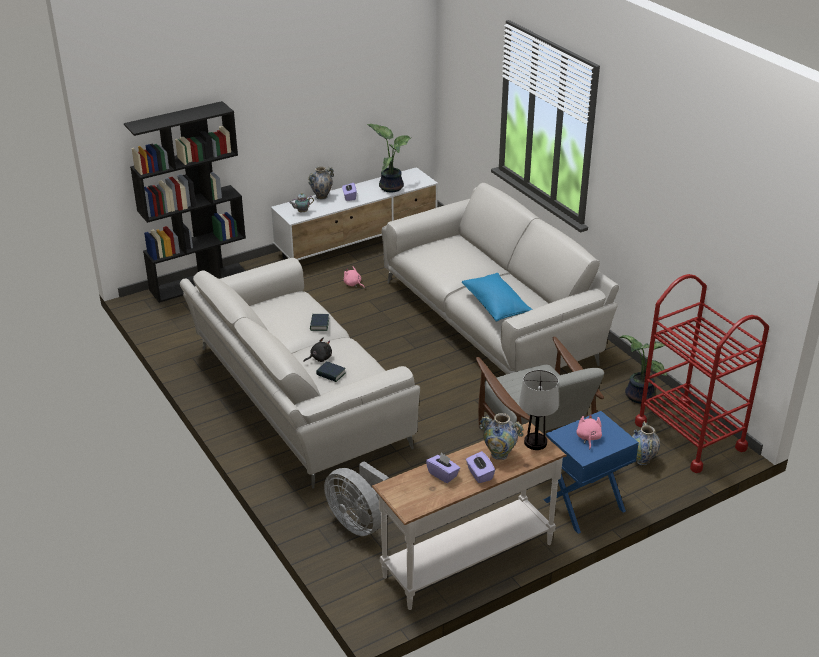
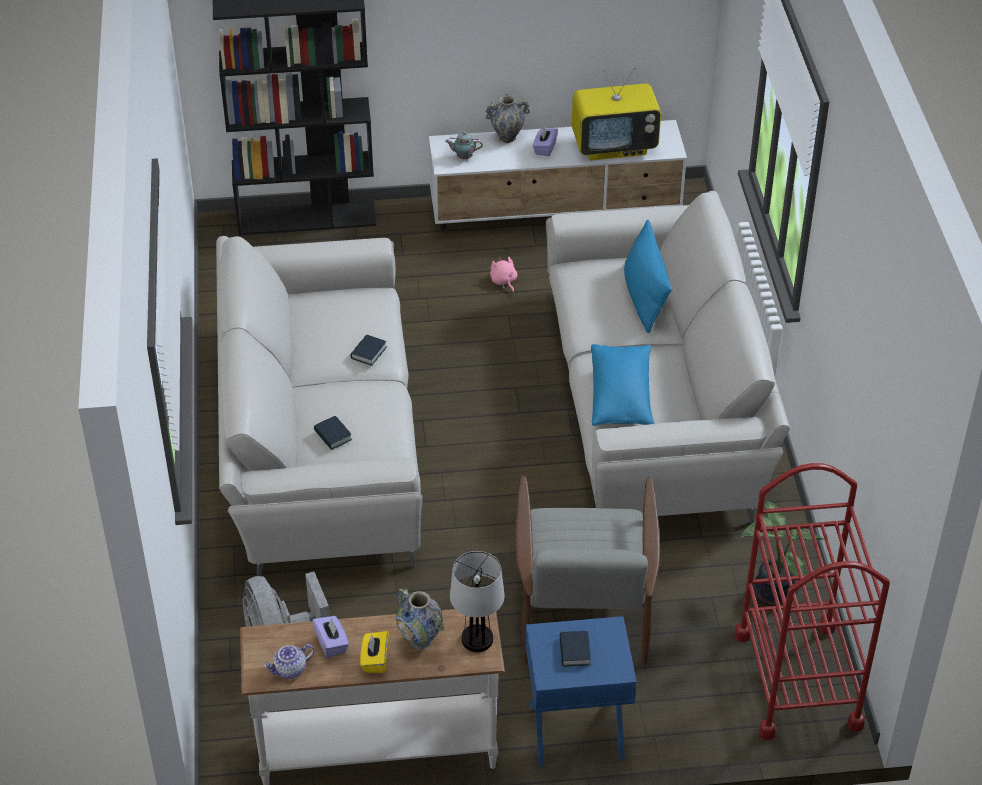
camera: 25 degrees right, 10 degrees up
black plush toy [303,338,332,362] -> none
potted plant [367,124,411,192] -> television [572,67,661,160]
purple tissue box [466,451,495,483] -> yellow tissue box [360,631,389,673]
pink plush toy [576,414,602,450] -> book [559,631,591,667]
vase [632,421,660,465] -> none
none -> teapot [263,644,314,679]
none -> blue pillow [624,220,672,333]

